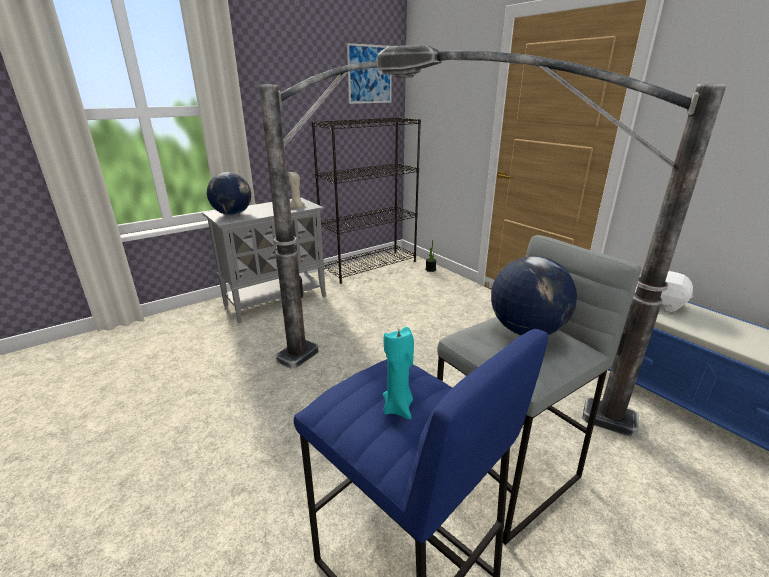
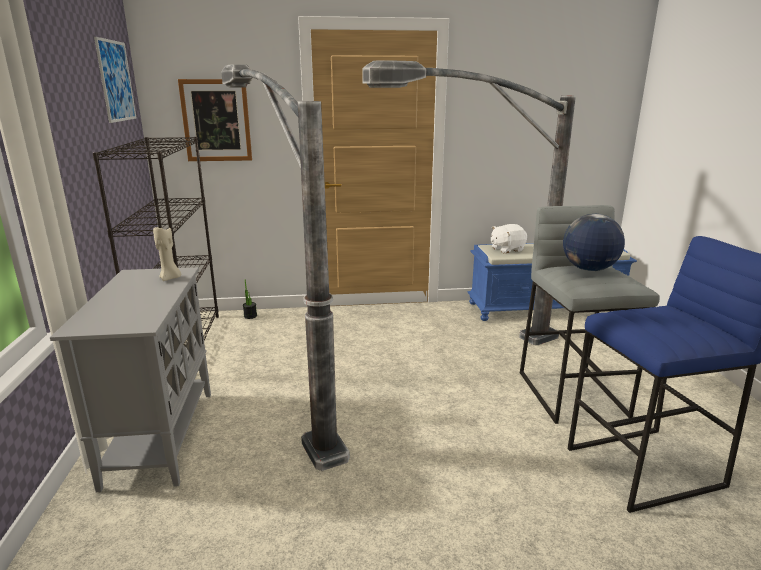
camera: 60 degrees left, 5 degrees down
globe [207,172,251,215] -> none
turquoise candle [383,327,414,419] -> none
none -> picture [178,79,252,161]

